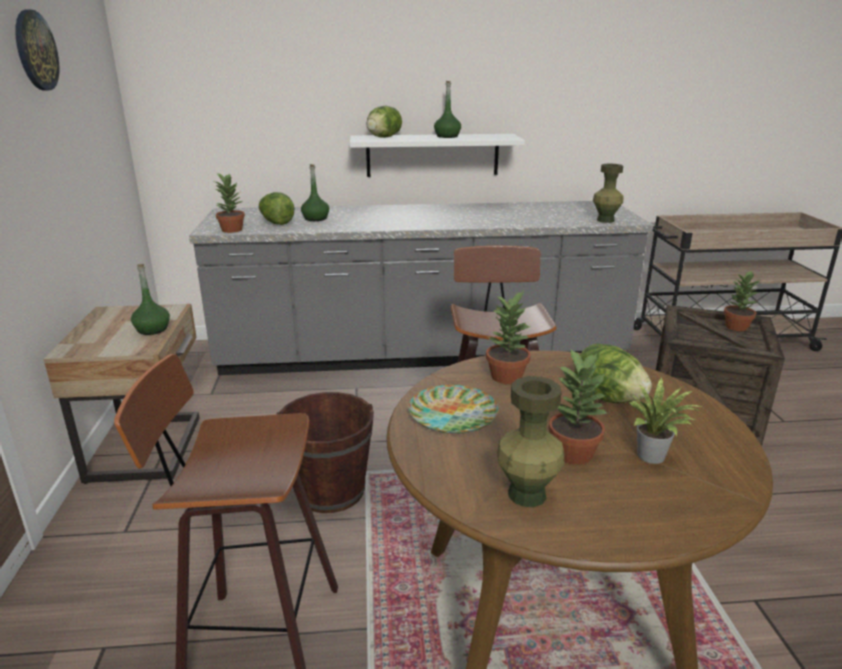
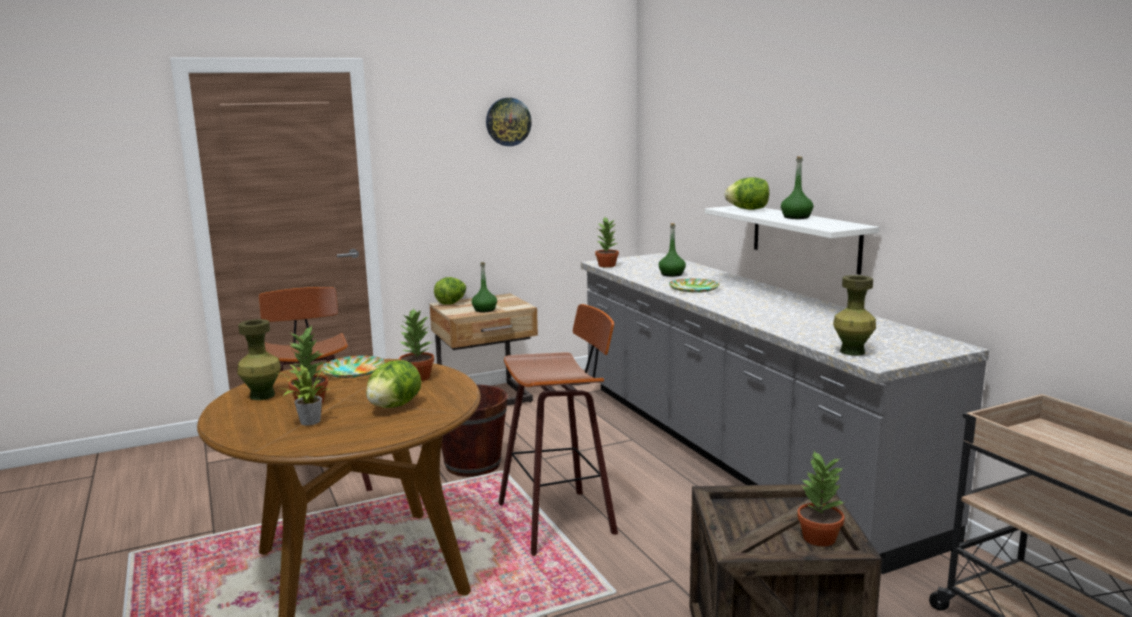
camera: 70 degrees right, 10 degrees down
lettuce [259,192,295,225] -> lettuce moved to [434,277,466,305]
none -> plate [669,279,720,292]

